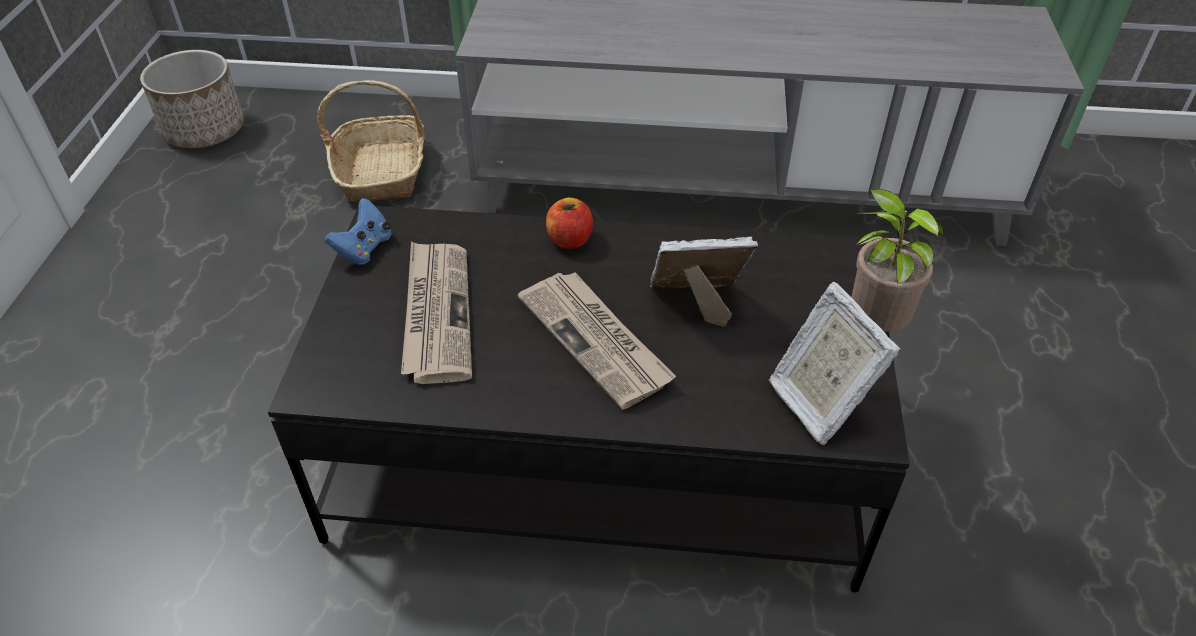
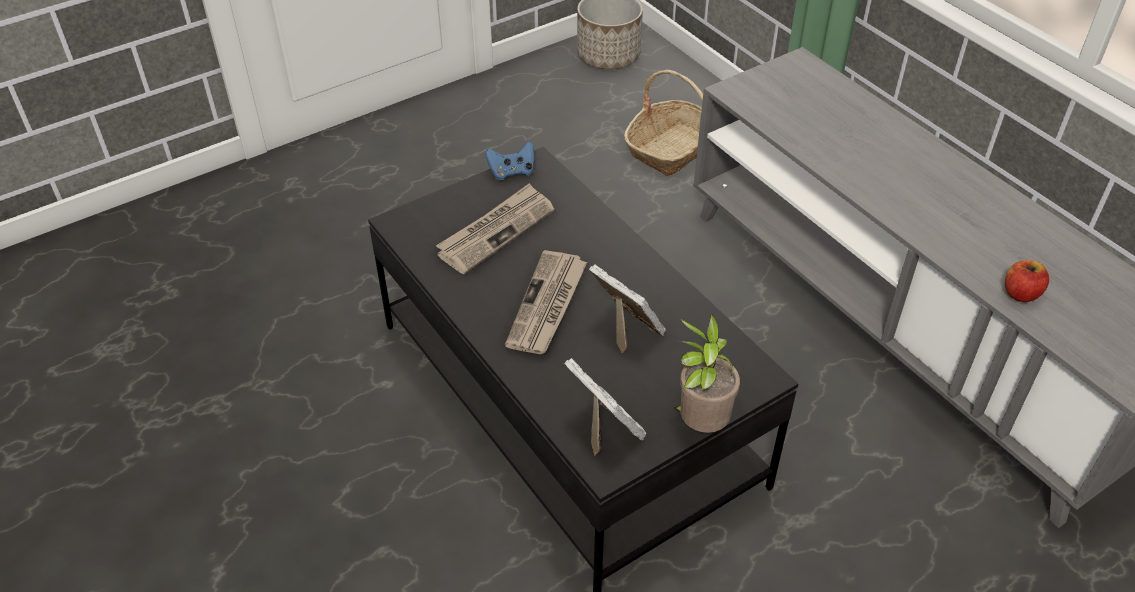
camera: 50 degrees right, 0 degrees up
apple [546,198,593,249] -> apple moved to [1005,260,1049,302]
picture frame [769,282,900,445] -> picture frame turned 120 degrees clockwise [564,358,646,456]

